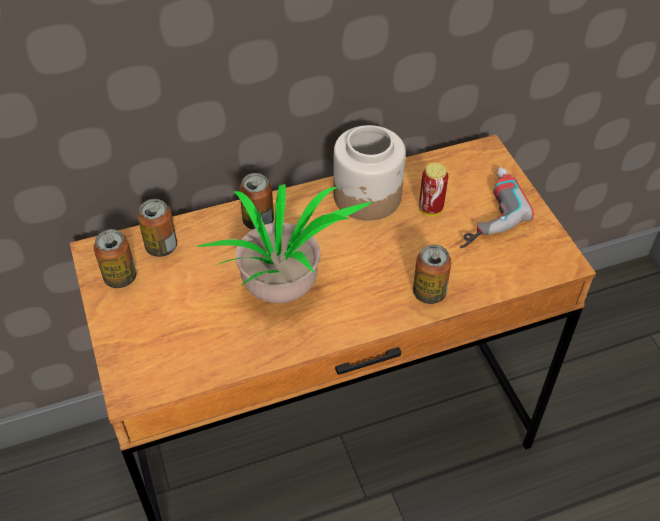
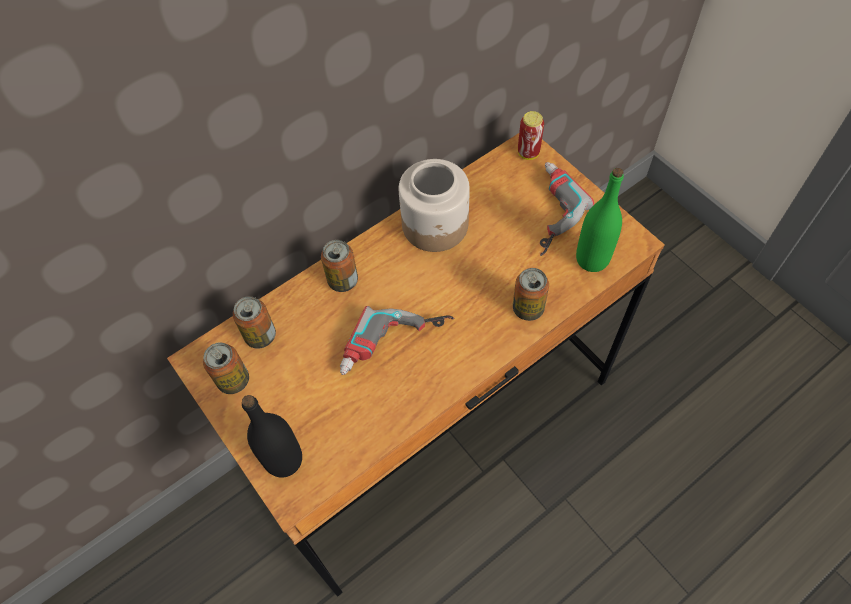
camera: 15 degrees left, 10 degrees up
potted plant [197,184,372,303] -> power drill [340,306,454,375]
can [419,163,448,216] -> can moved to [518,111,544,160]
none -> black bottle [242,395,302,478]
none -> green bottle [576,168,624,272]

